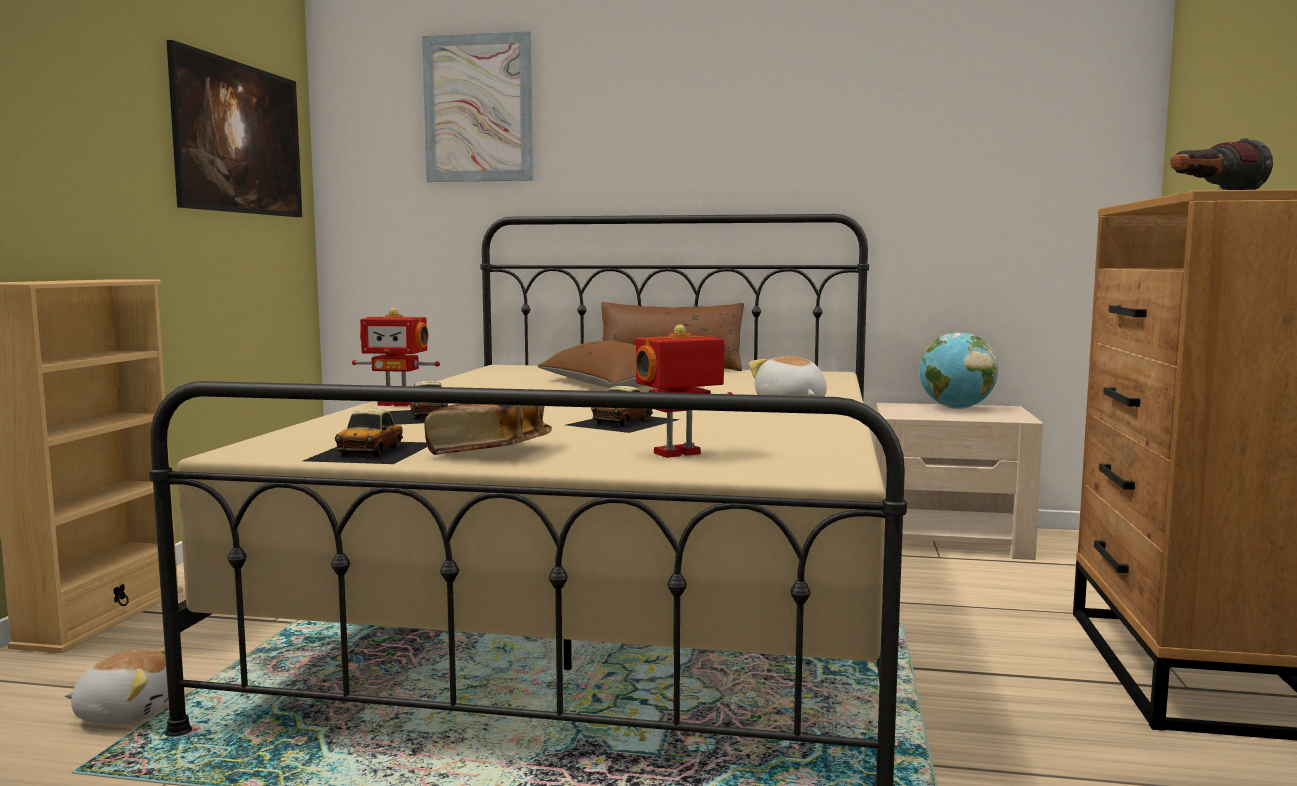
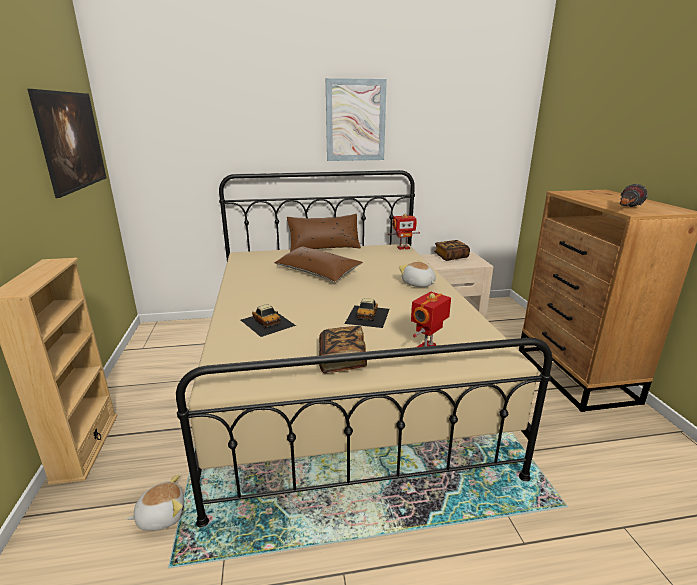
camera: 20 degrees left, 15 degrees up
toy car [303,409,428,464] -> none
toy robot [352,308,440,406] -> toy robot moved to [388,214,420,250]
picture [422,31,533,182] -> picture moved to [326,78,387,161]
globe [919,333,998,409] -> book [434,240,470,261]

